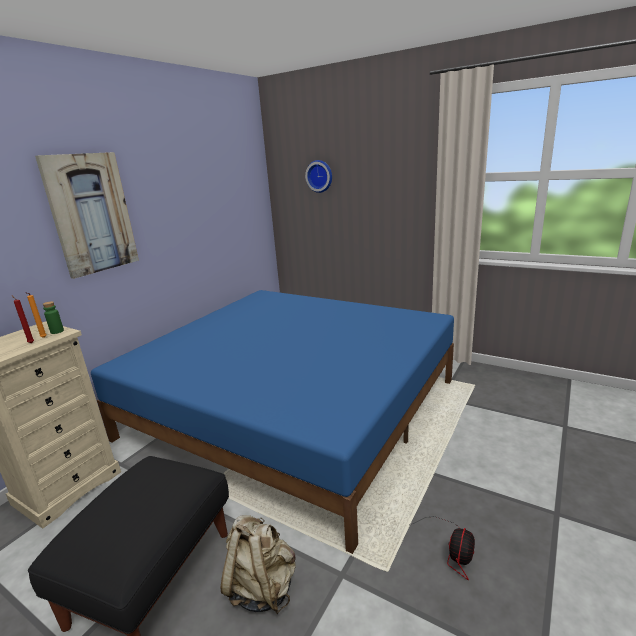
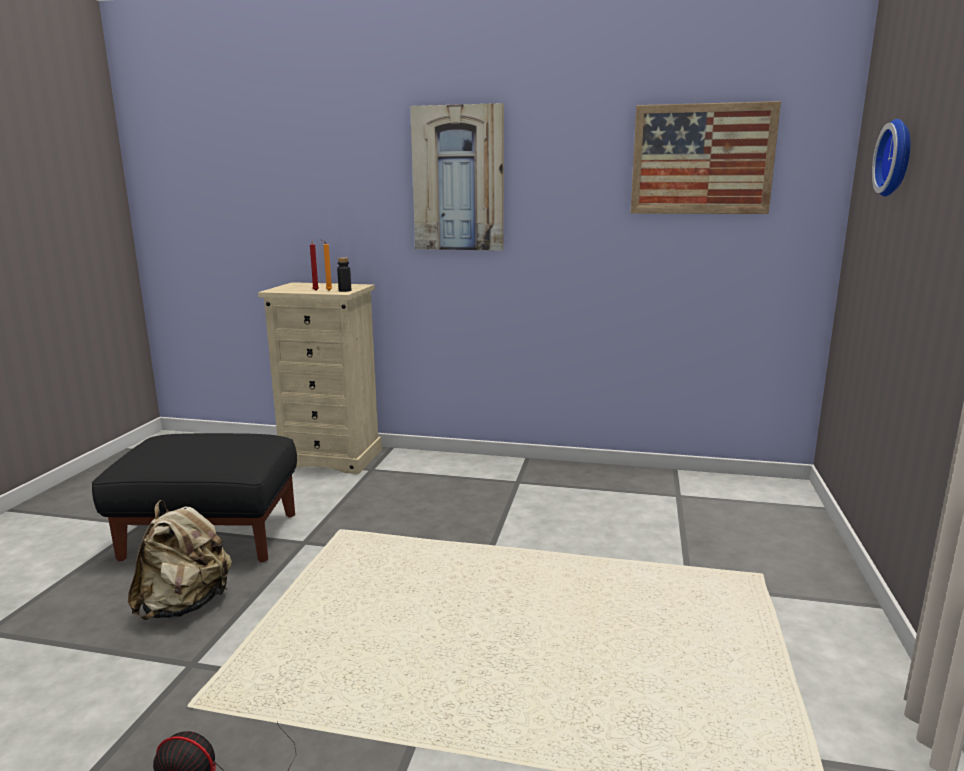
camera: 70 degrees right, 5 degrees down
green bottle [43,301,64,334] -> black bottle [337,257,351,292]
blue bed [91,290,454,554] -> none
none -> picture [631,101,781,214]

